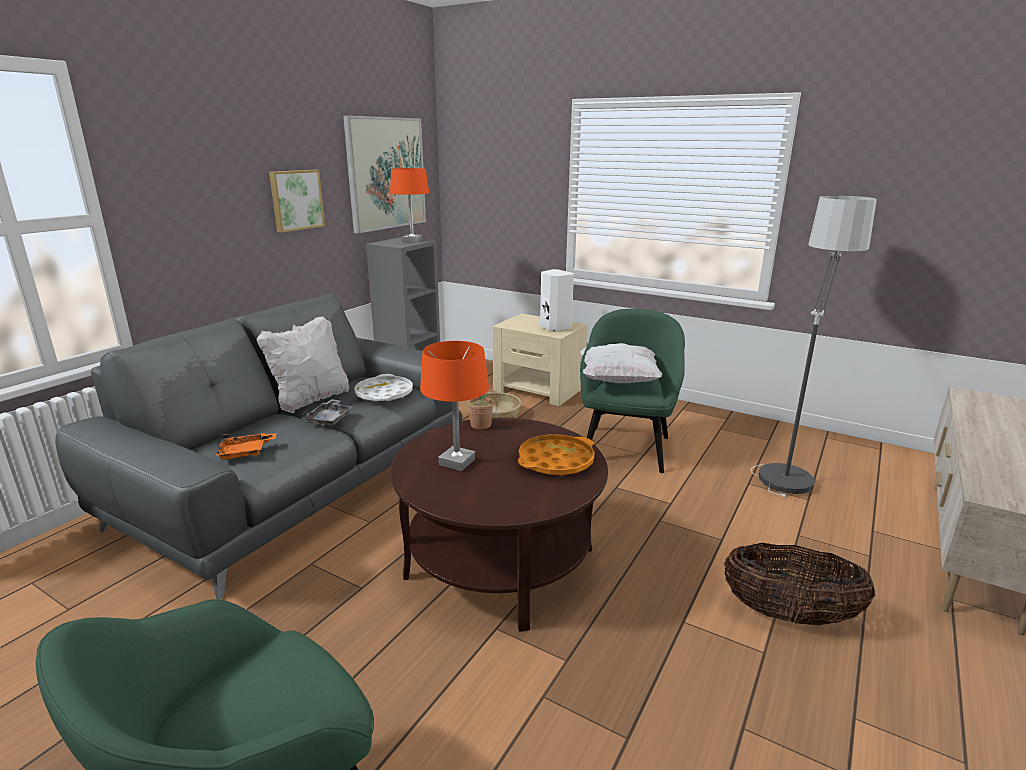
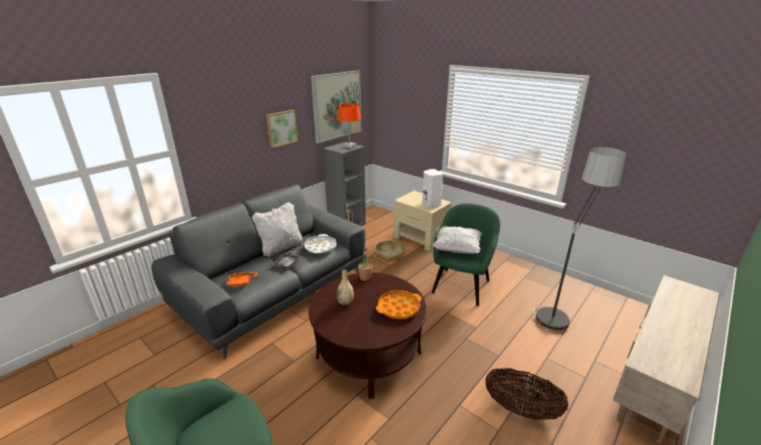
camera: 10 degrees right, 5 degrees up
orange table lamp [420,341,489,471] -> beige vase [336,270,354,306]

